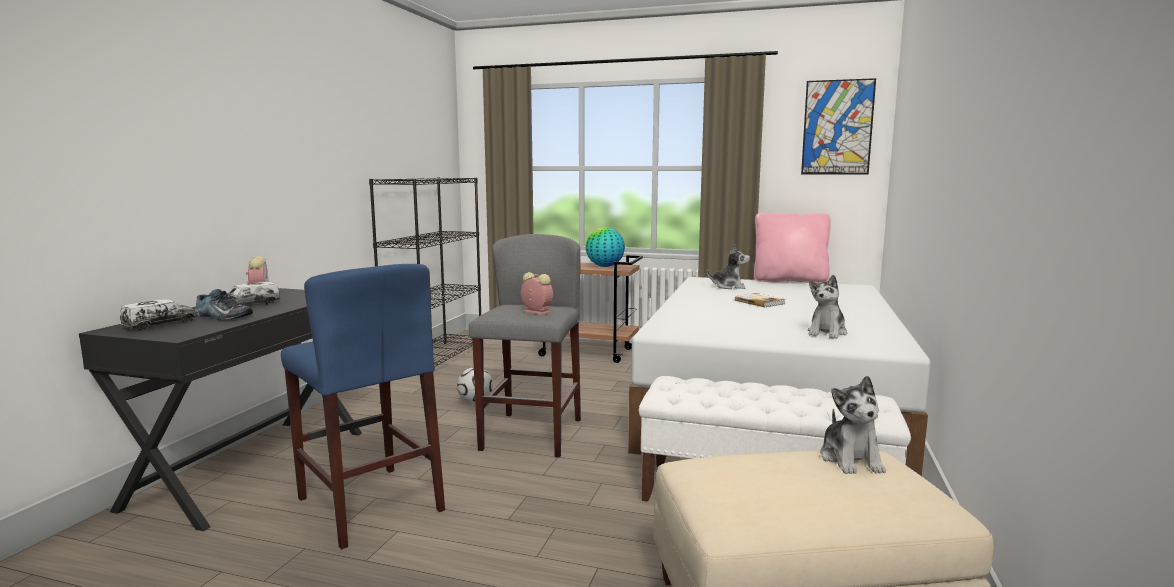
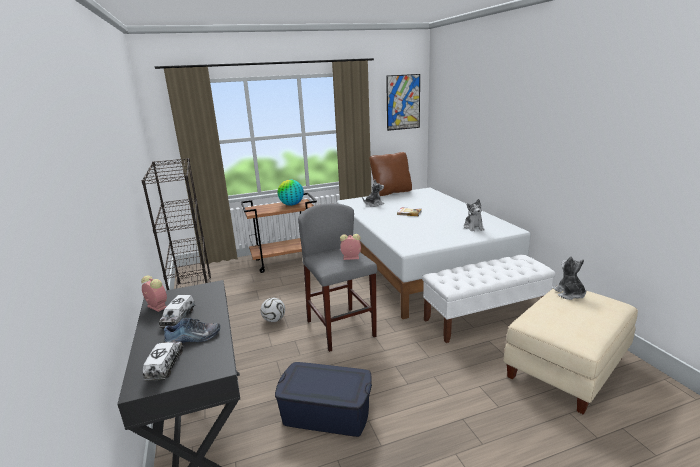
camera: 35 degrees left, 10 degrees up
blue stool [281,264,445,549] -> blue storage box [275,362,372,437]
pink pillow [754,212,831,283] -> brown pillow [369,152,412,196]
plush toy [820,376,886,474] -> plush toy turned 150 degrees counterclockwise [553,256,587,300]

